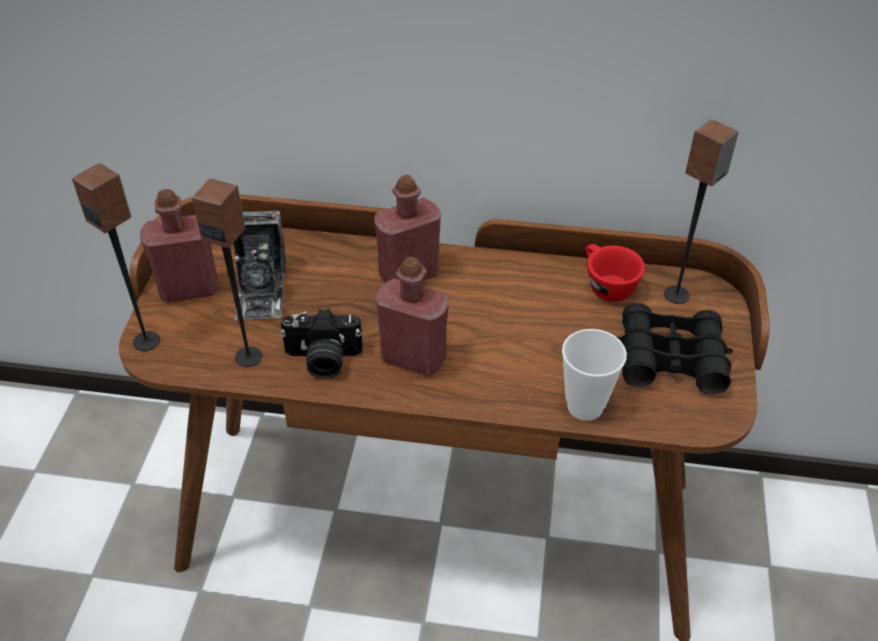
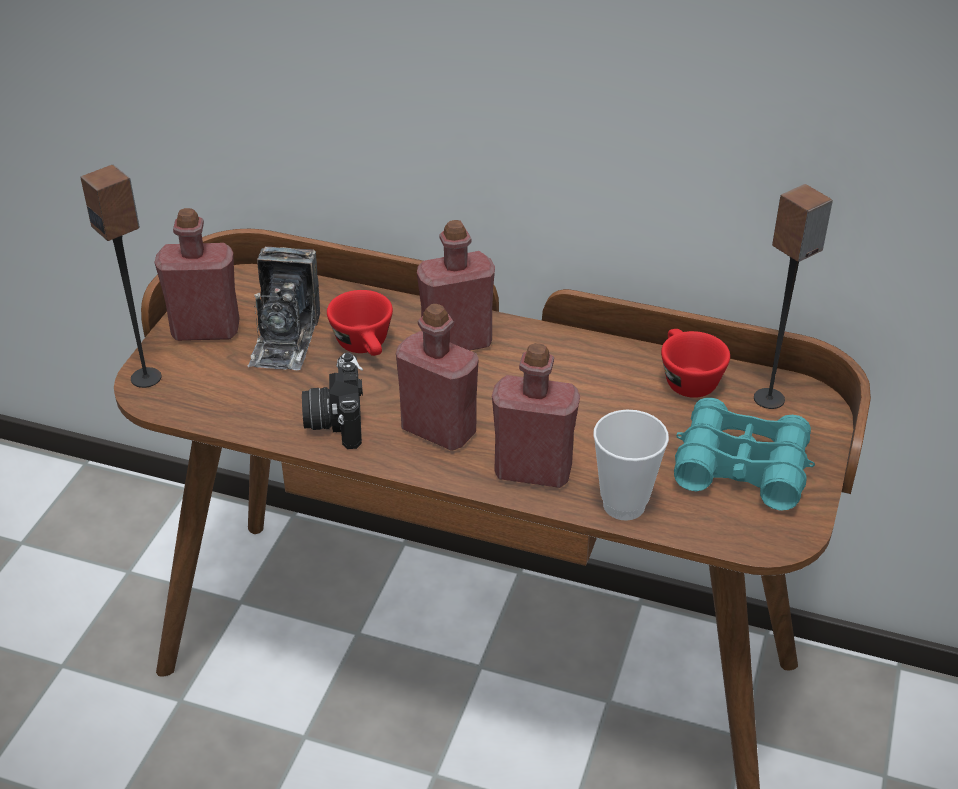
camera: 10 degrees right, 5 degrees down
speaker [192,178,262,367] -> none
camera [280,309,363,379] -> camera turned 75 degrees clockwise [302,352,363,449]
black binoculars [617,303,733,395] -> turquoise binoculars [674,398,815,511]
none -> red cup [327,290,393,356]
none -> red bottle [492,343,580,488]

